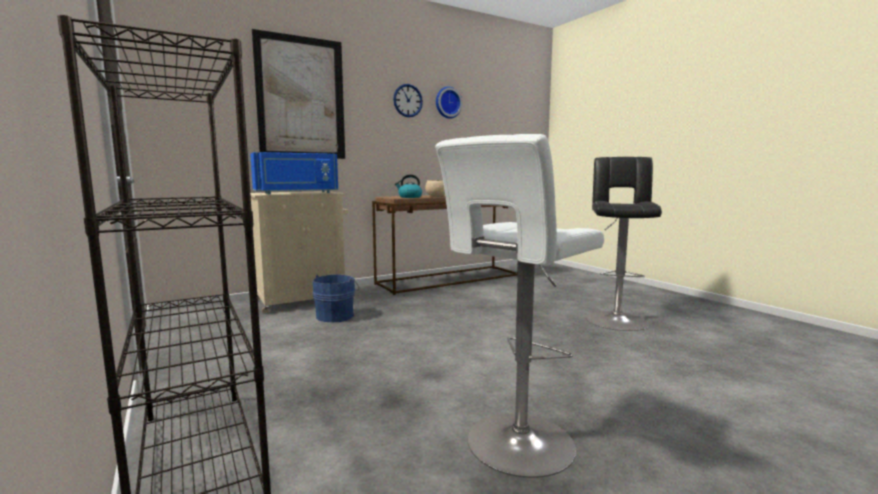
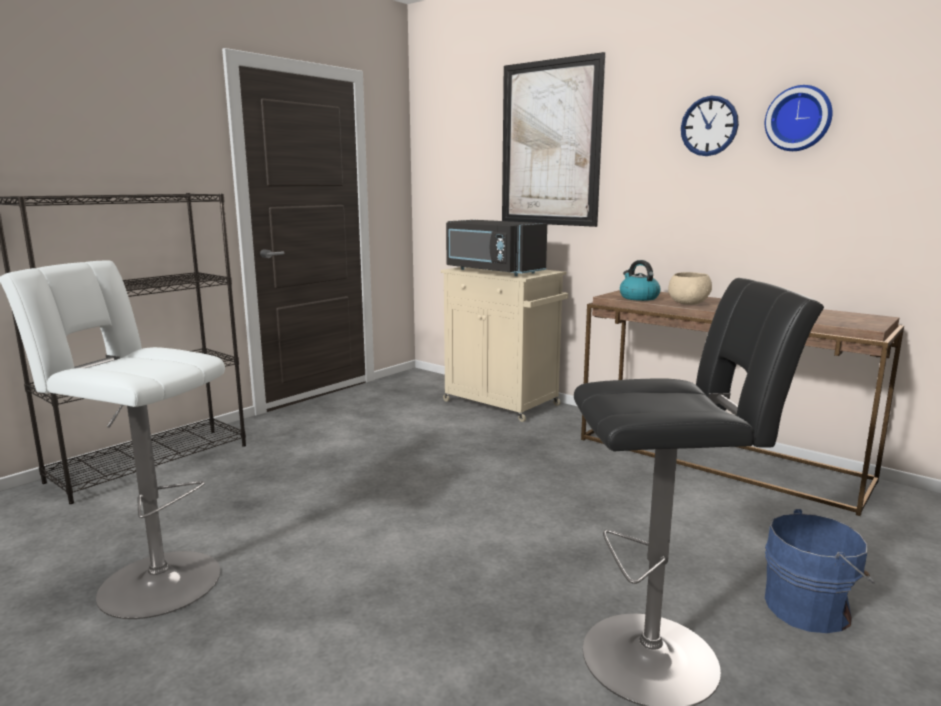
camera: 70 degrees right, 5 degrees up
blue microwave [250,152,338,194] -> black microwave [446,220,547,276]
blue bucket [312,274,359,322] -> blue bucket moved to [765,509,875,633]

